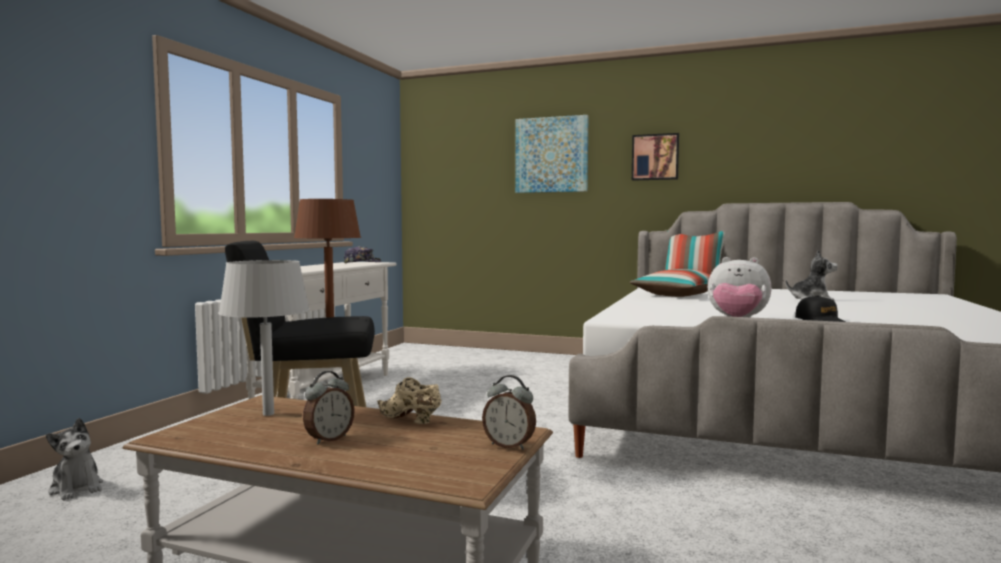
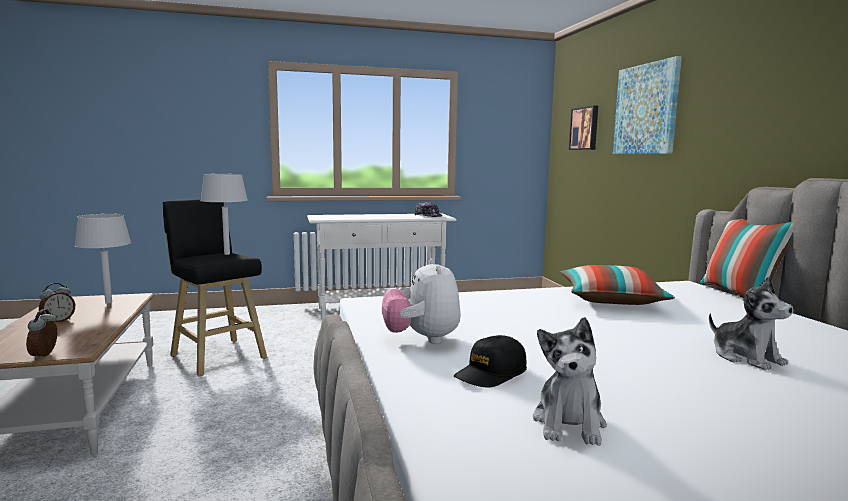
camera: 55 degrees right, 5 degrees up
plush toy [46,418,103,500] -> plush toy moved to [533,317,607,446]
brown table lamp [294,199,361,318] -> grey table lamp [201,174,248,255]
alarm clock [303,371,355,445] -> alarm clock turned 60 degrees counterclockwise [39,283,75,322]
beige shoe [377,377,441,424] -> none
picture [632,133,679,181] -> picture moved to [569,105,598,150]

